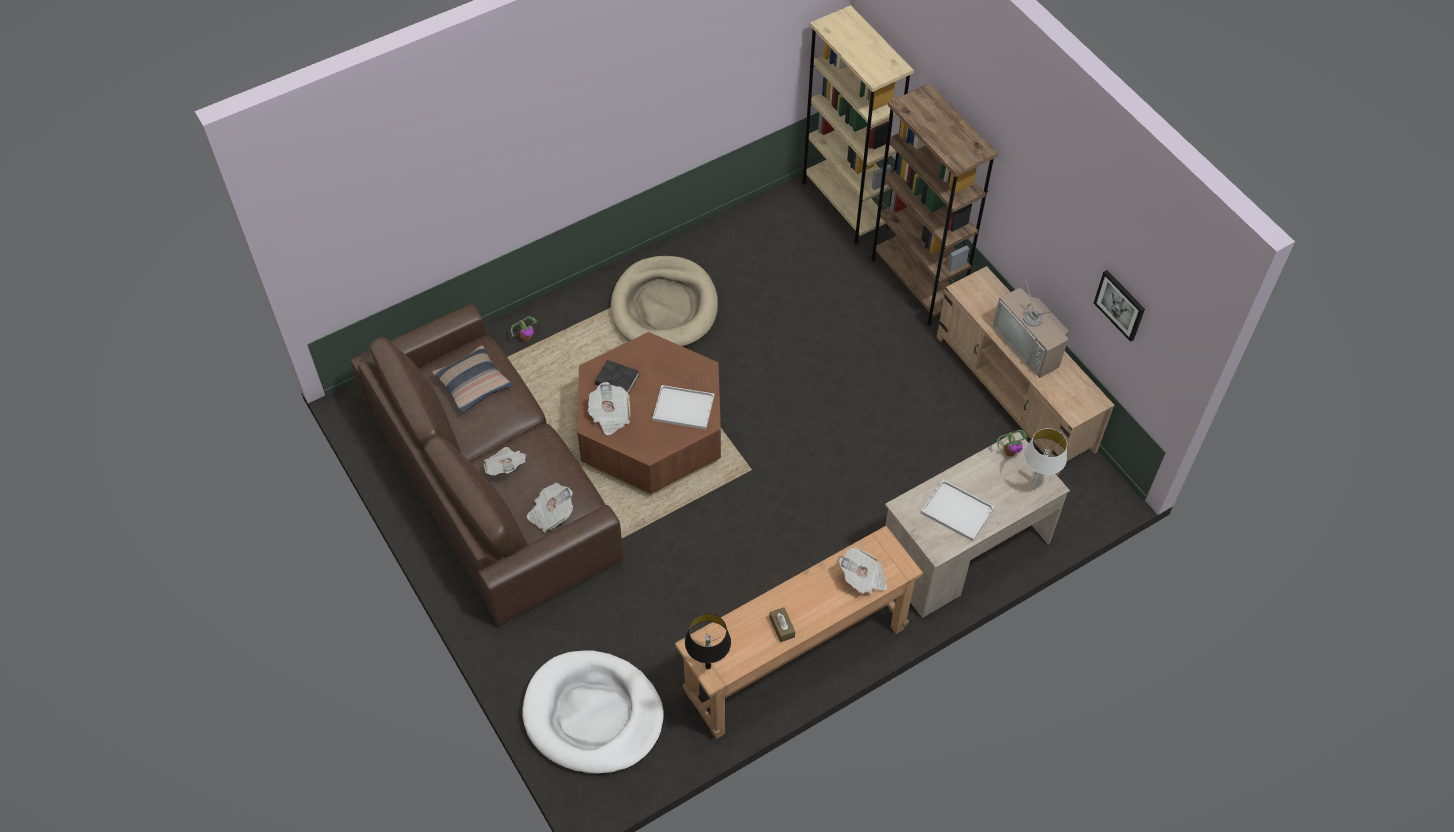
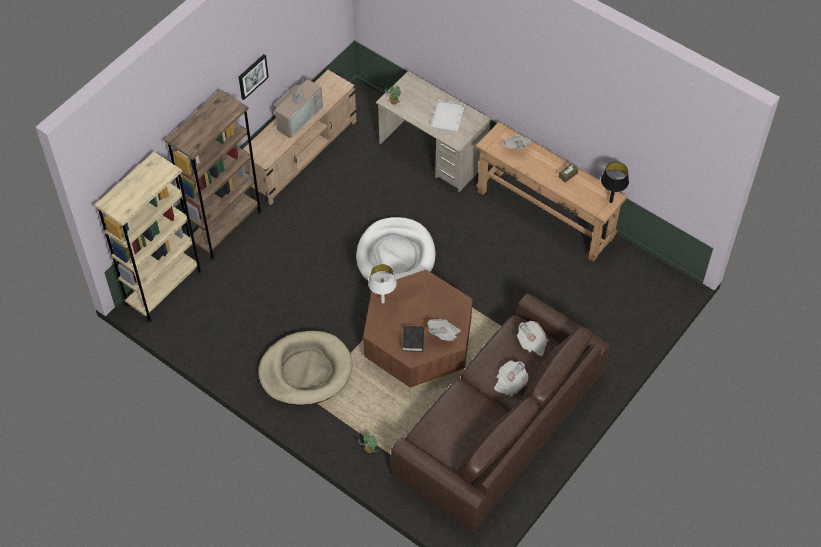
camera: 110 degrees left, 0 degrees up
pillow [432,345,513,413] -> none
white dog bed [522,650,664,774] -> white dog bed moved to [356,217,436,283]
white tray [652,385,714,429] -> none
white table lamp [1024,428,1067,486] -> white table lamp moved to [368,264,397,303]
picture [1094,270,1145,342] -> picture moved to [239,54,269,100]

